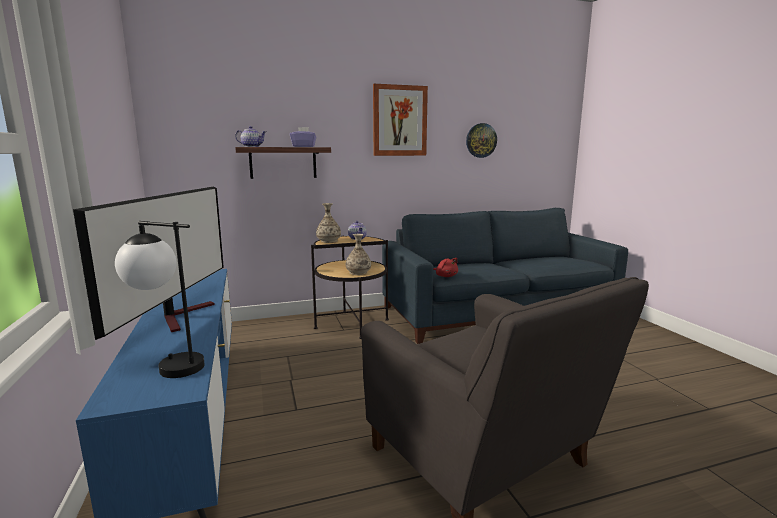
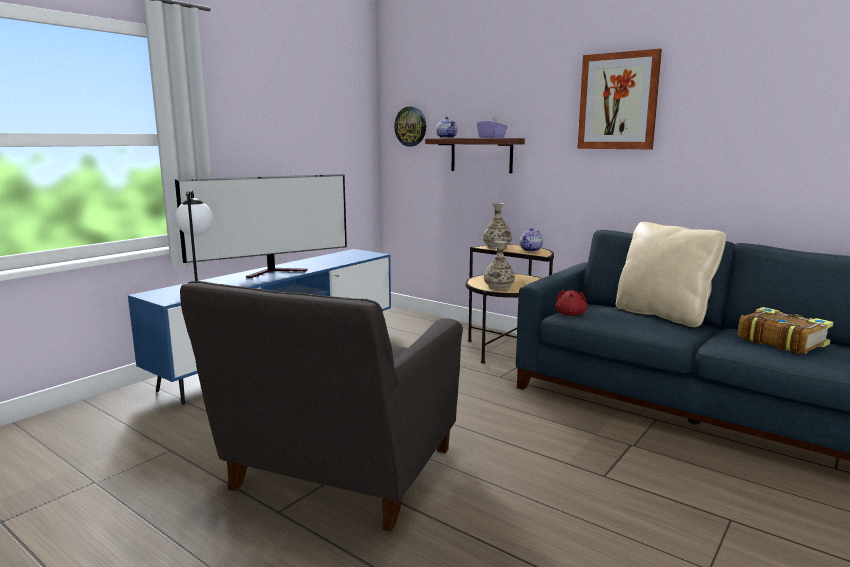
camera: 55 degrees right, 0 degrees up
wall clock [466,123,497,158] -> wall clock moved to [394,107,426,146]
none -> beige pillow [616,222,726,327]
none -> book [738,307,833,354]

